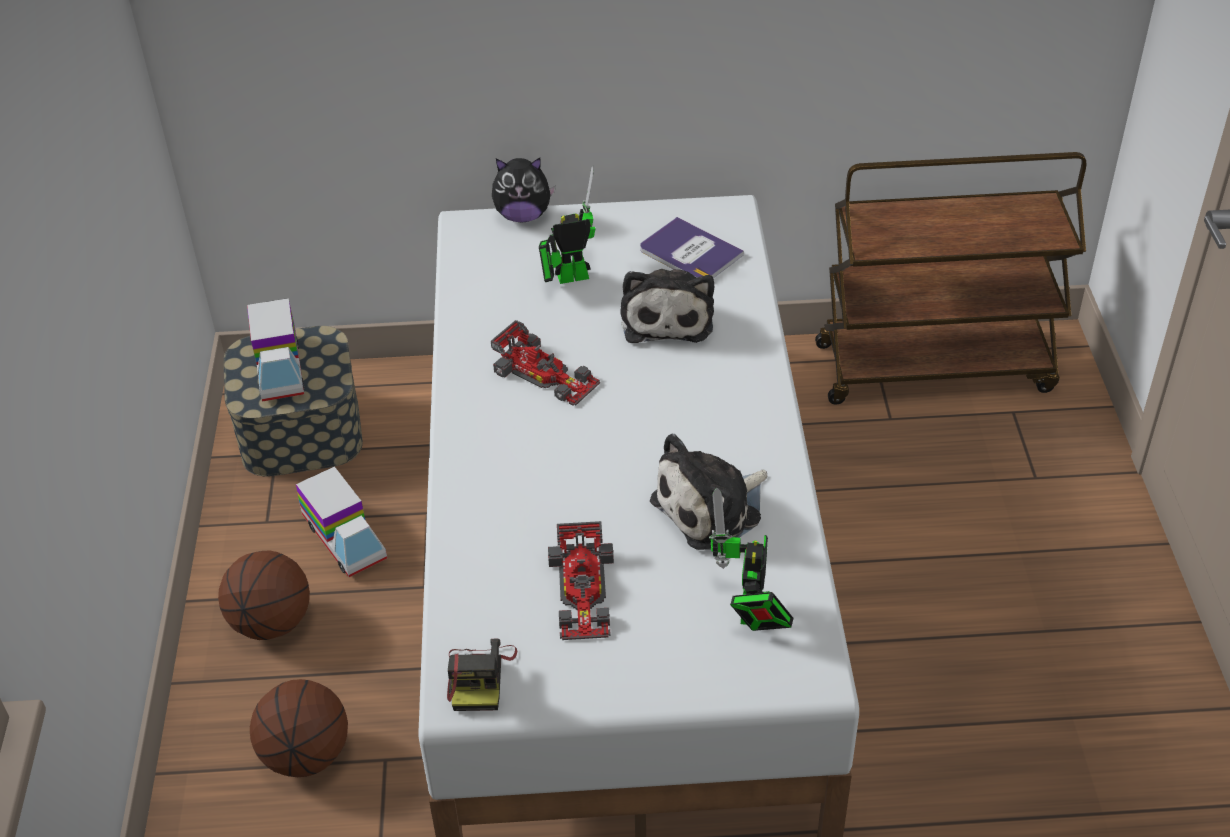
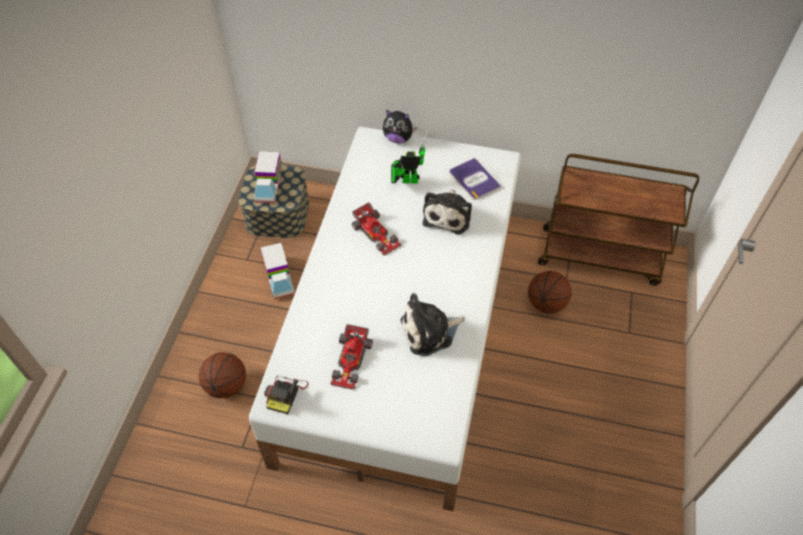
camera: 15 degrees right, 10 degrees up
basketball [218,551,310,640] -> basketball moved to [528,271,572,314]
toy robot [709,488,794,631] -> none

